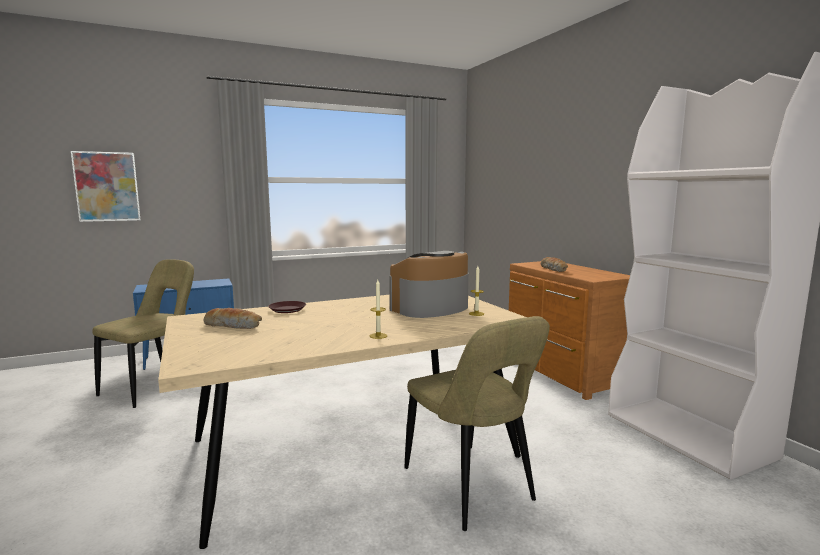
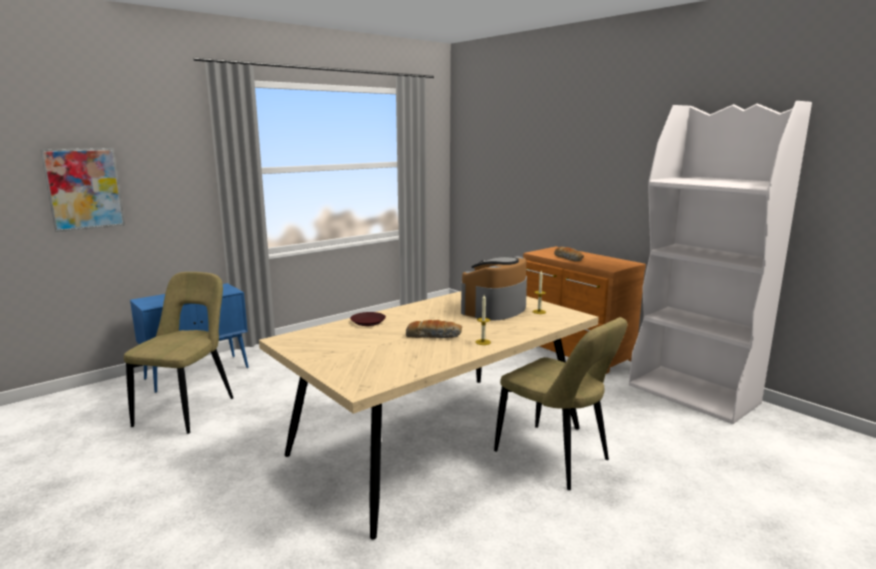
camera: 15 degrees left, 5 degrees up
bread [204,308,262,329] -> bread moved to [406,320,462,338]

